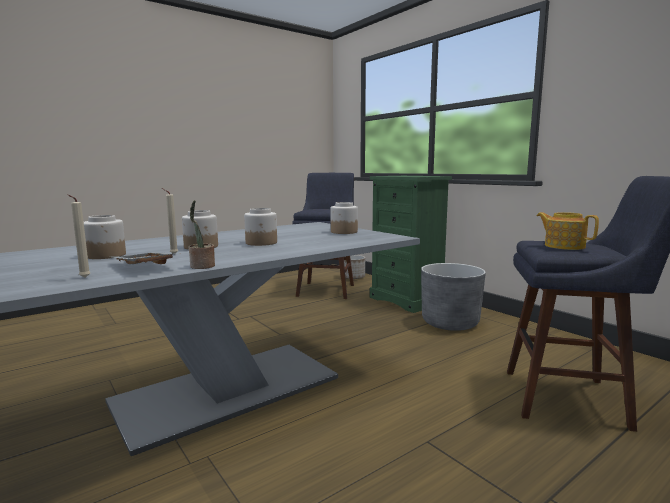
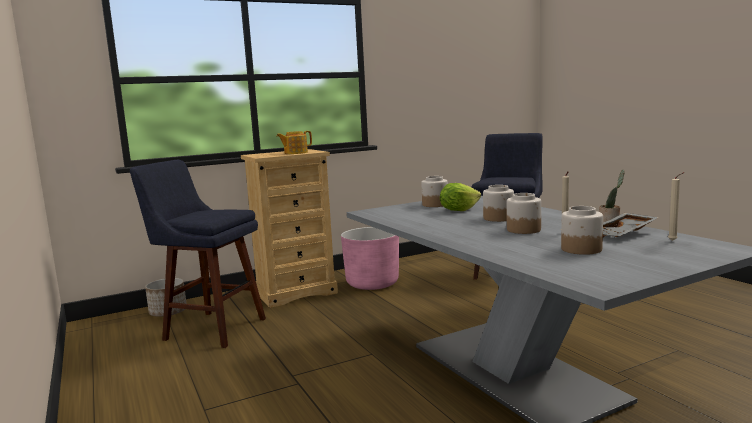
camera: 80 degrees left, 0 degrees up
green dresser [370,176,452,313] -> beige dresser [241,149,338,308]
grey planter [421,263,486,331] -> pink planter [341,227,399,290]
teapot [537,212,599,250] -> teapot moved to [276,131,312,154]
none -> lettuce [440,183,481,211]

